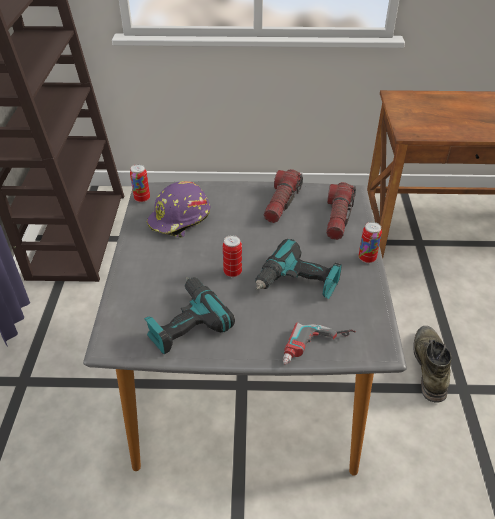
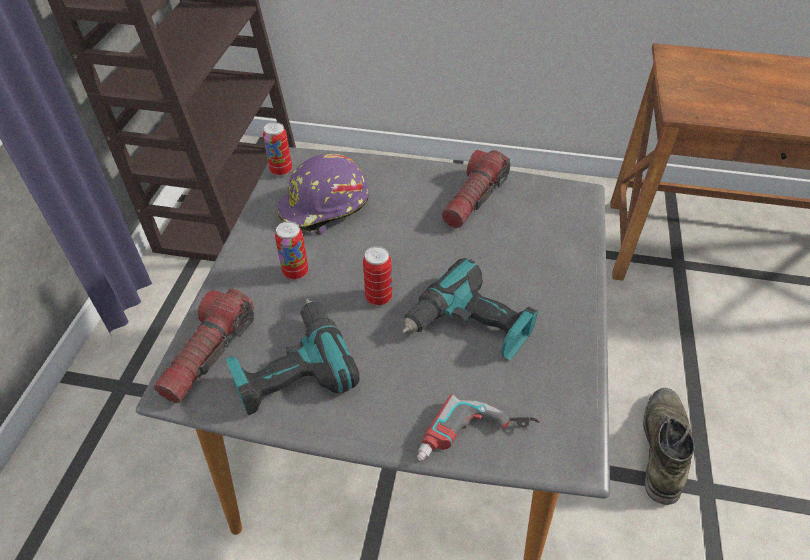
camera: 10 degrees right, 5 degrees up
flashlight [326,182,356,240] -> flashlight moved to [154,289,255,403]
can [359,222,382,263] -> can moved to [275,221,308,280]

